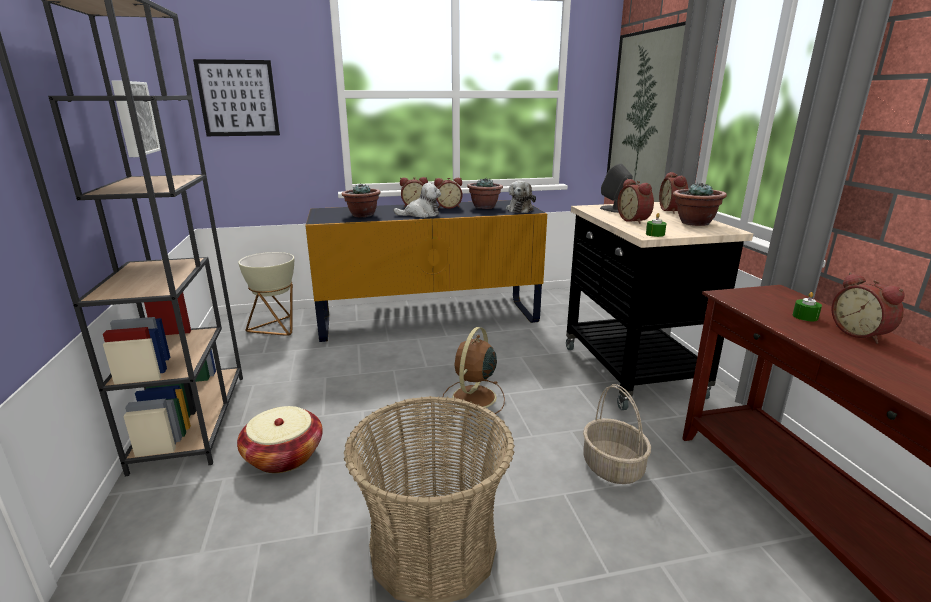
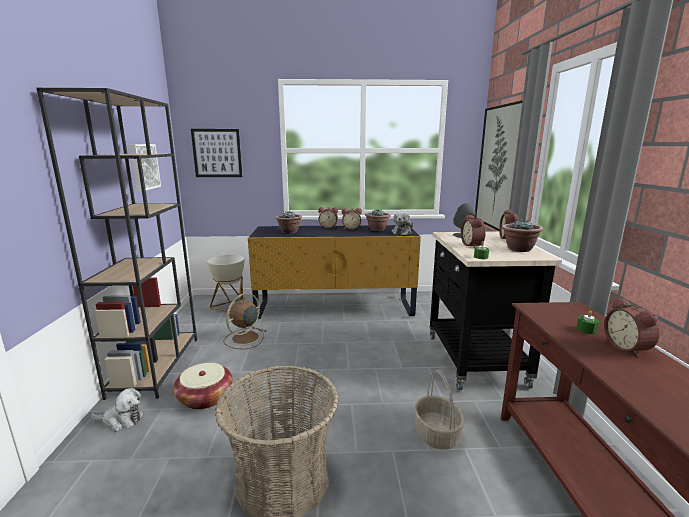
camera: 10 degrees right, 5 degrees down
plush toy [394,183,441,218] -> plush toy moved to [91,388,143,432]
brown fan [443,327,505,417] -> brown fan moved to [223,293,266,349]

